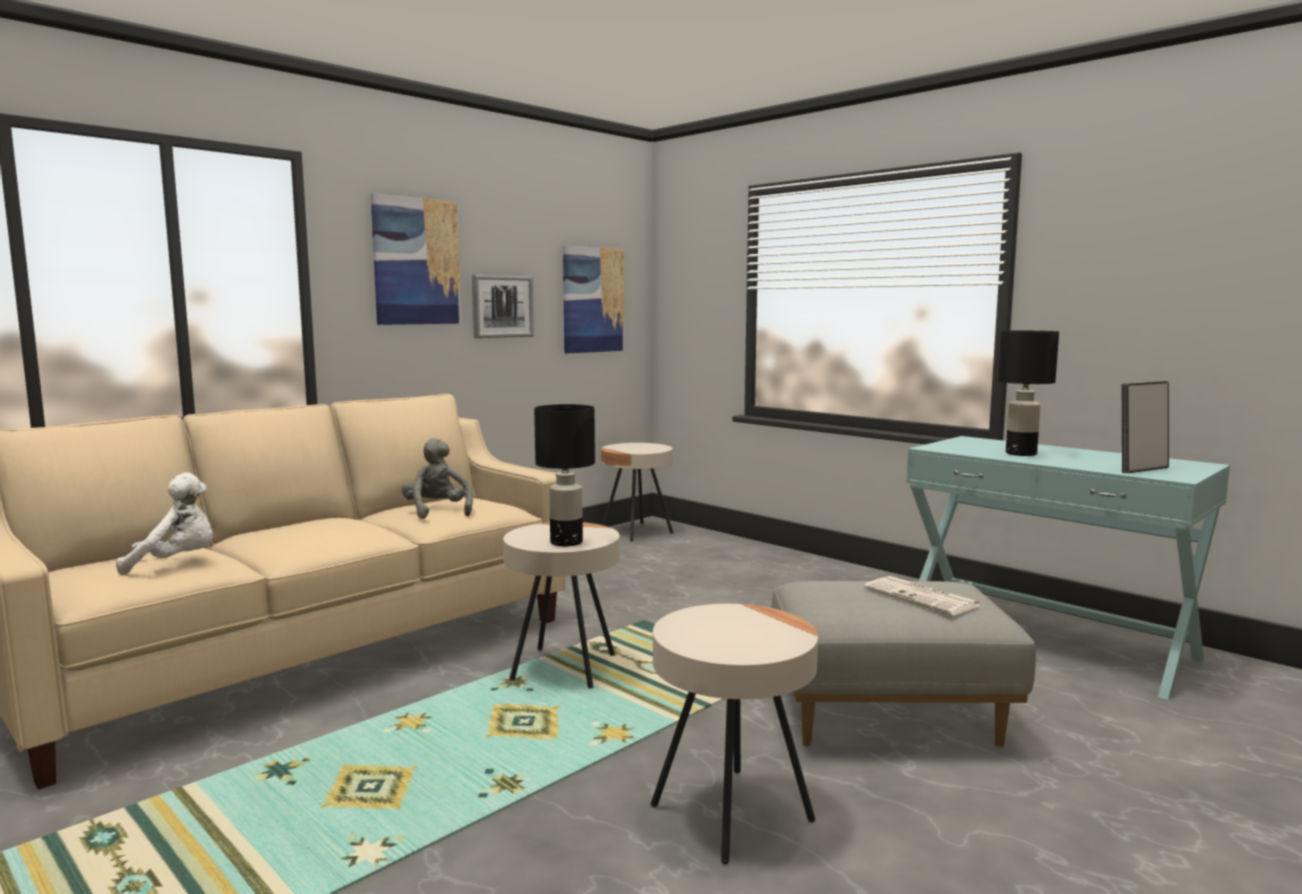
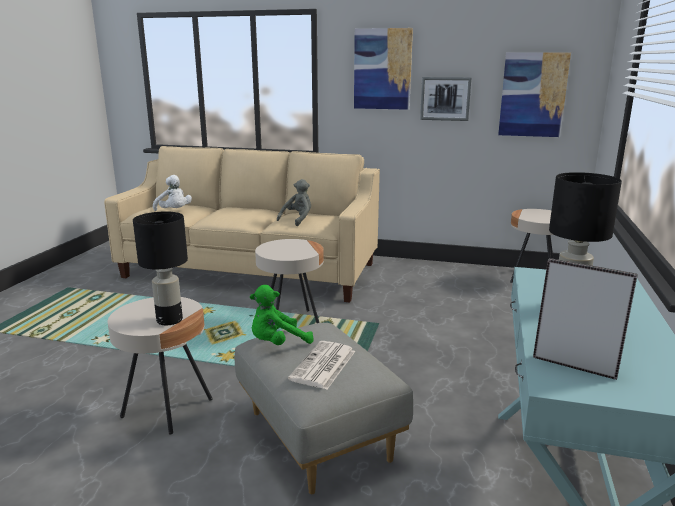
camera: 60 degrees right, 10 degrees up
black table lamp [534,404,595,546] -> black table lamp moved to [133,211,188,325]
none -> green plush toy [250,285,314,345]

